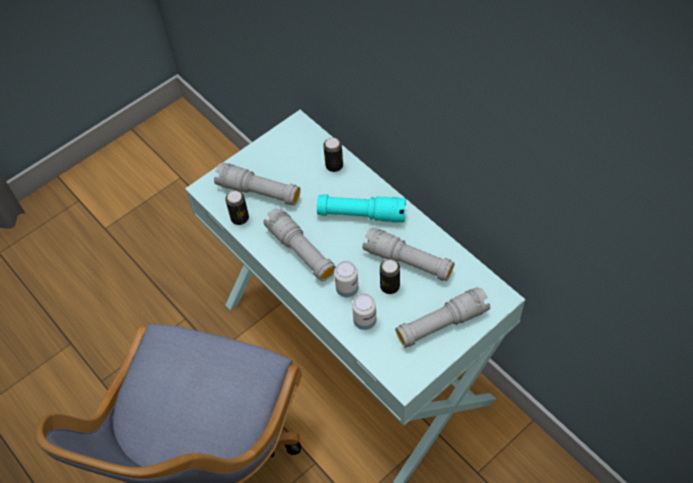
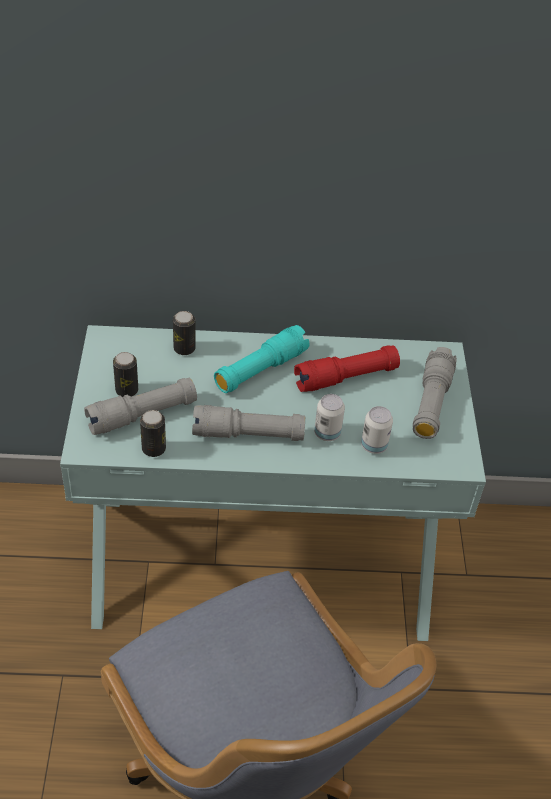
camera: 55 degrees left, 10 degrees down
grey flashlight [362,227,455,281] -> red flashlight [294,345,400,392]
can [380,259,400,294] -> can moved to [113,352,138,397]

